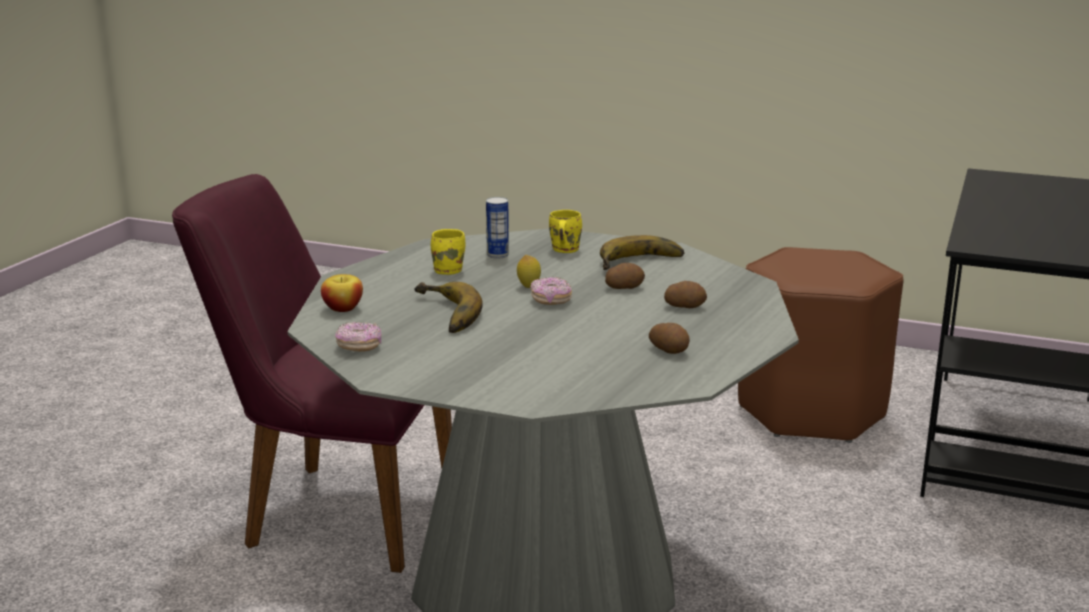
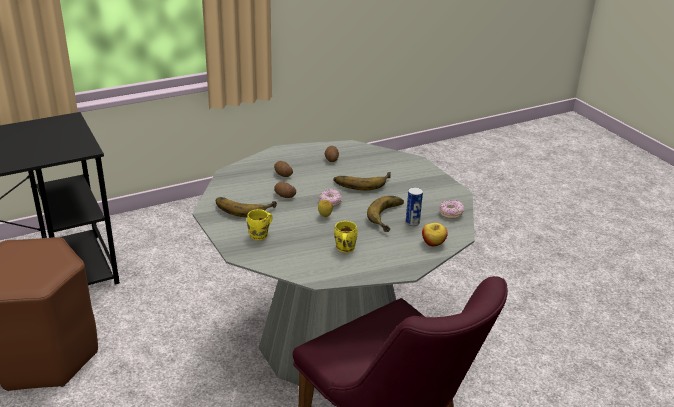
camera: 140 degrees left, 10 degrees up
can [486,197,509,259] -> can moved to [406,187,423,226]
none -> banana [333,172,391,190]

